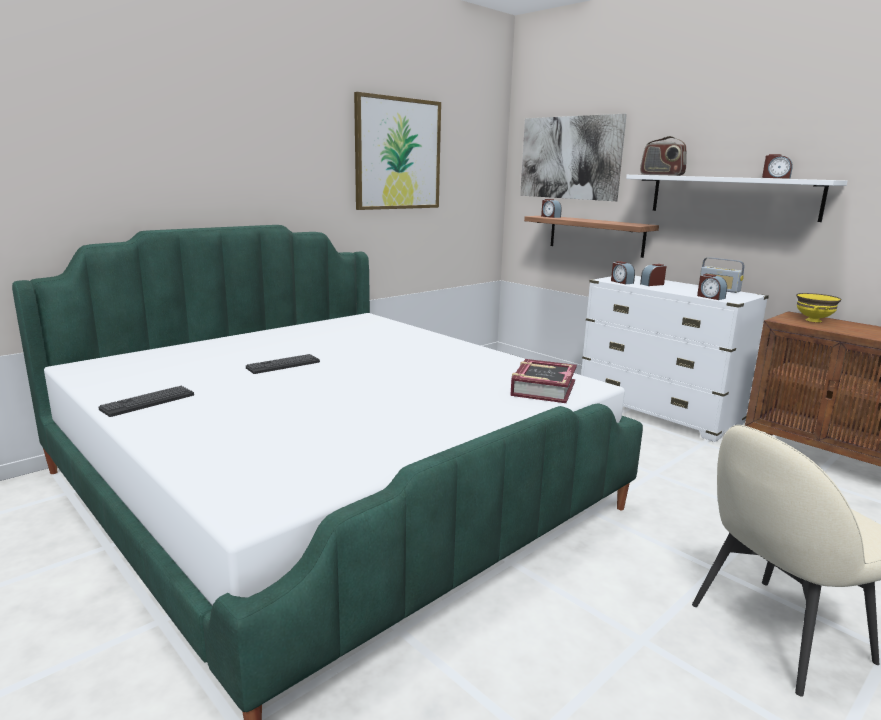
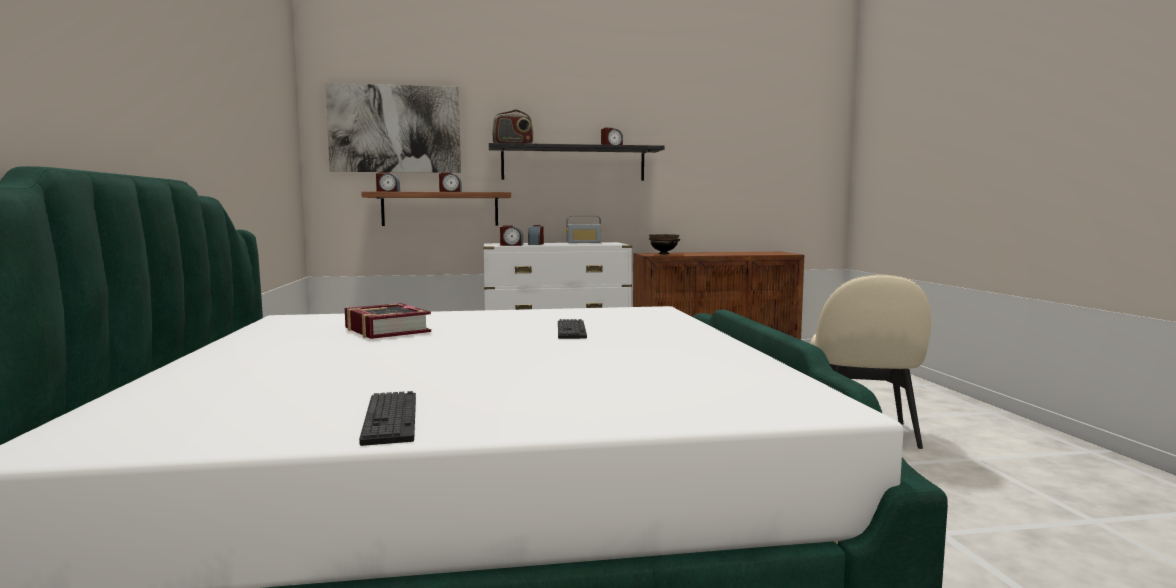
camera: 55 degrees left, 10 degrees down
keyboard [246,354,320,374] -> keyboard moved to [558,319,587,339]
picture [354,92,441,210] -> none
book [510,359,577,403] -> book moved to [345,303,431,339]
white shelf [626,175,847,222] -> black shelf [489,143,665,181]
alarm clock [697,274,727,300] -> alarm clock moved to [439,173,462,192]
yellow bowl [796,293,842,322] -> black bowl [649,234,680,254]

